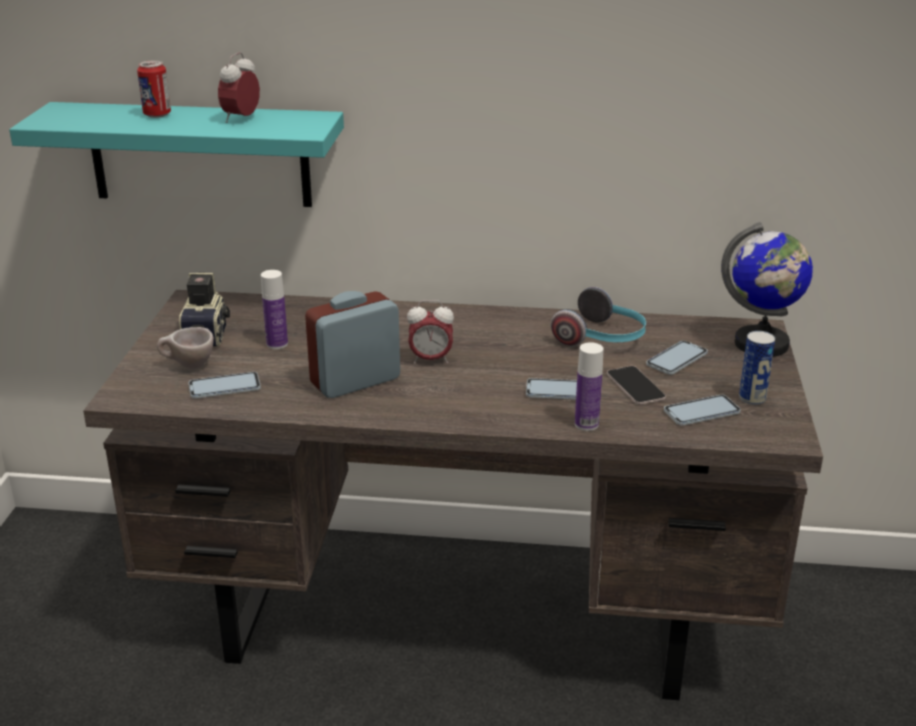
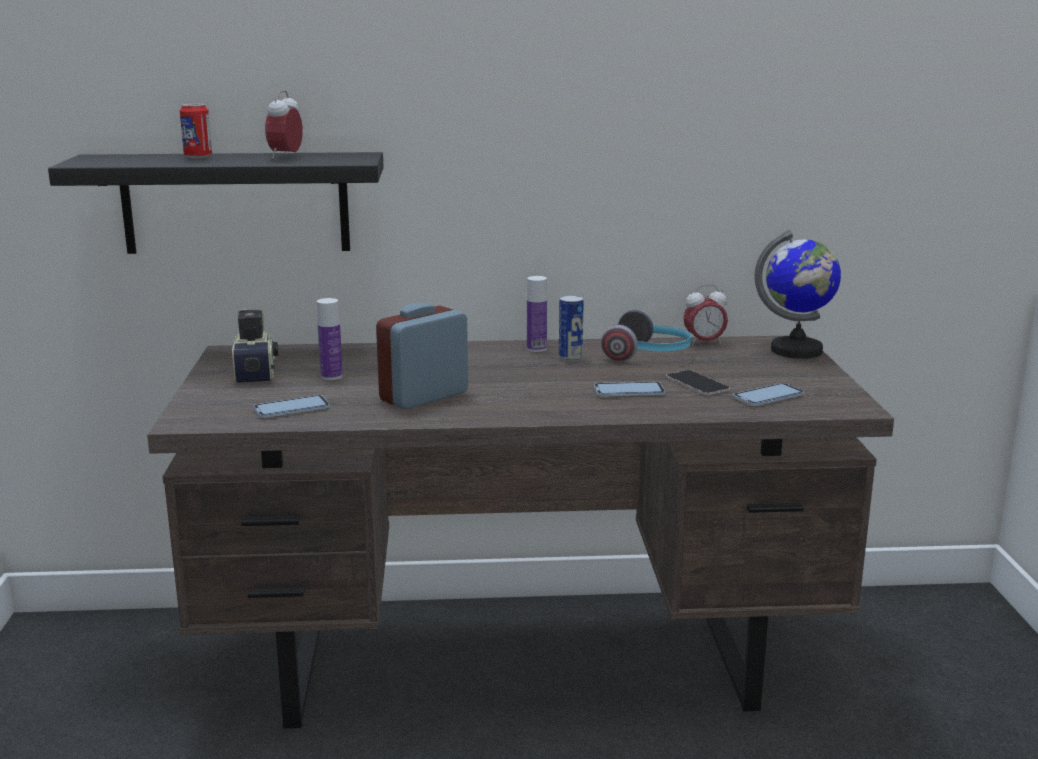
camera: 10 degrees left, 10 degrees down
turquoise shelf [9,102,344,207] -> black shelf [48,152,384,254]
beige cup [157,327,214,369] -> none
alarm clock [407,300,454,364] -> alarm clock moved to [683,285,728,346]
bottle [575,342,604,431] -> bottle moved to [527,276,547,352]
phone [646,341,708,375] -> none
can [739,331,775,405] -> can moved to [559,295,584,362]

